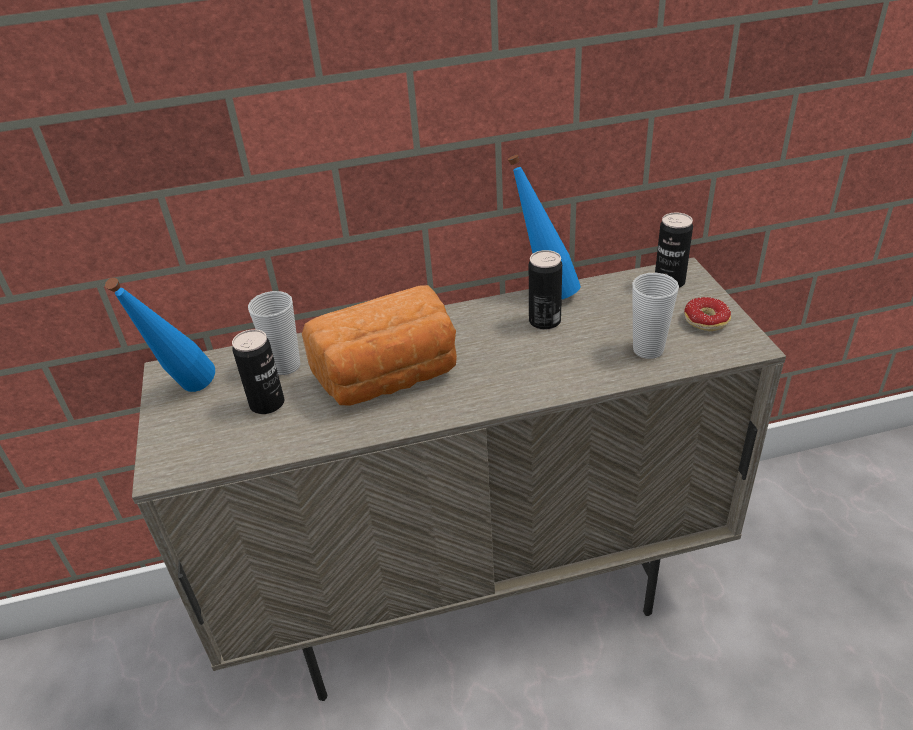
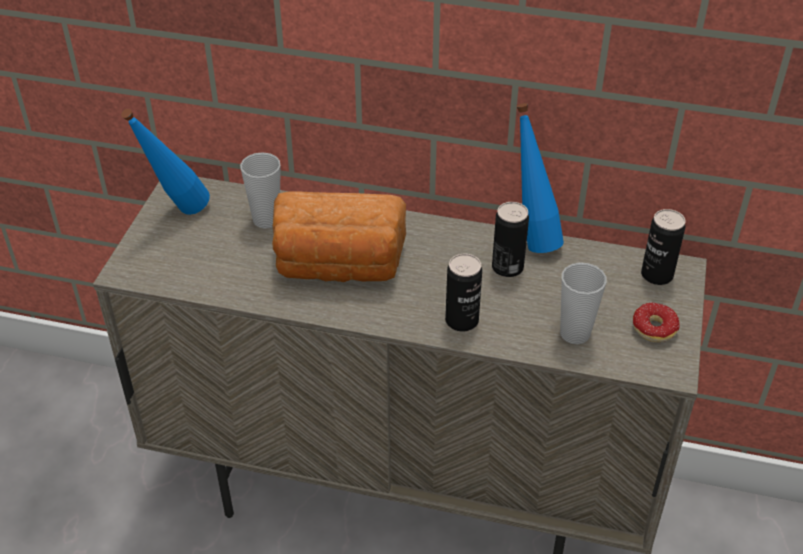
camera: 25 degrees right, 5 degrees up
can [232,329,284,414] -> can moved to [445,254,482,331]

